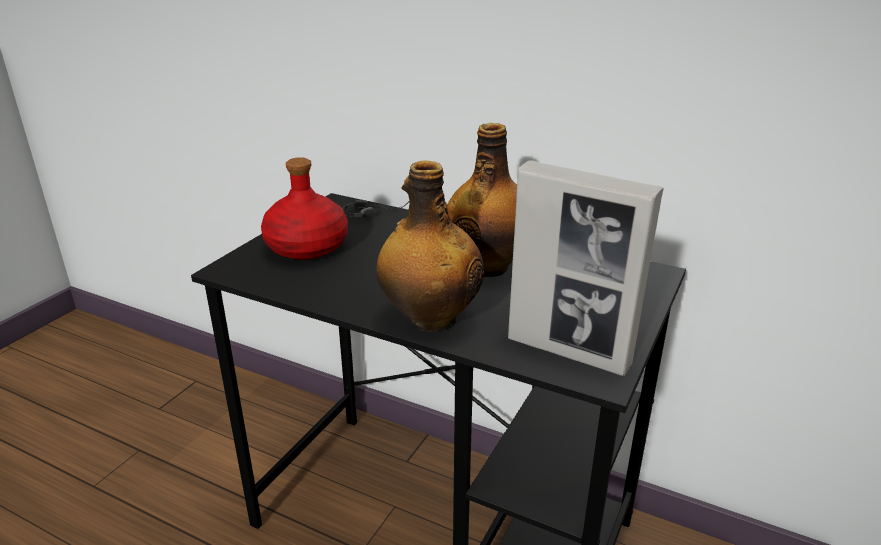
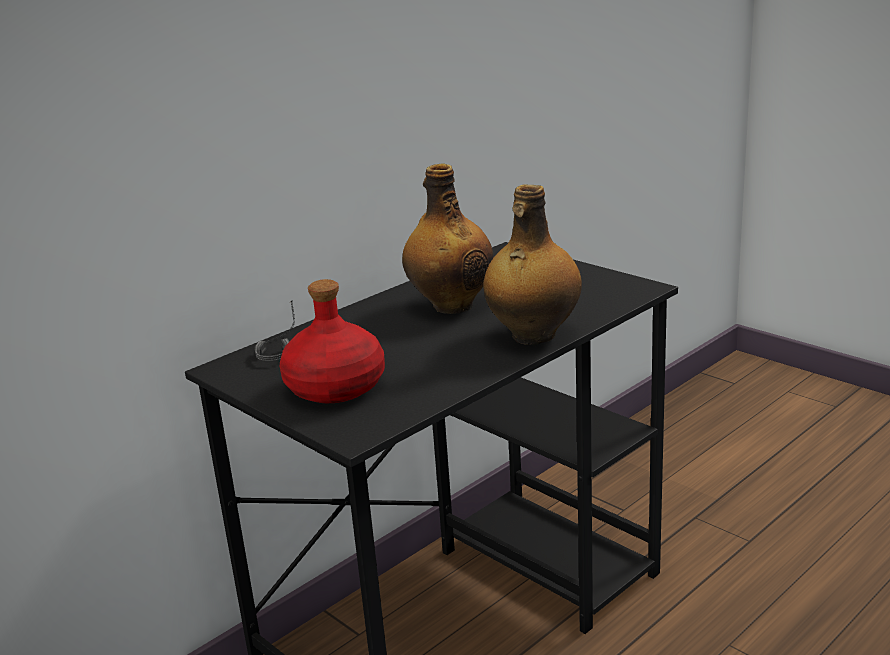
camera: 70 degrees left, 5 degrees down
picture frame [508,160,664,376] -> none

